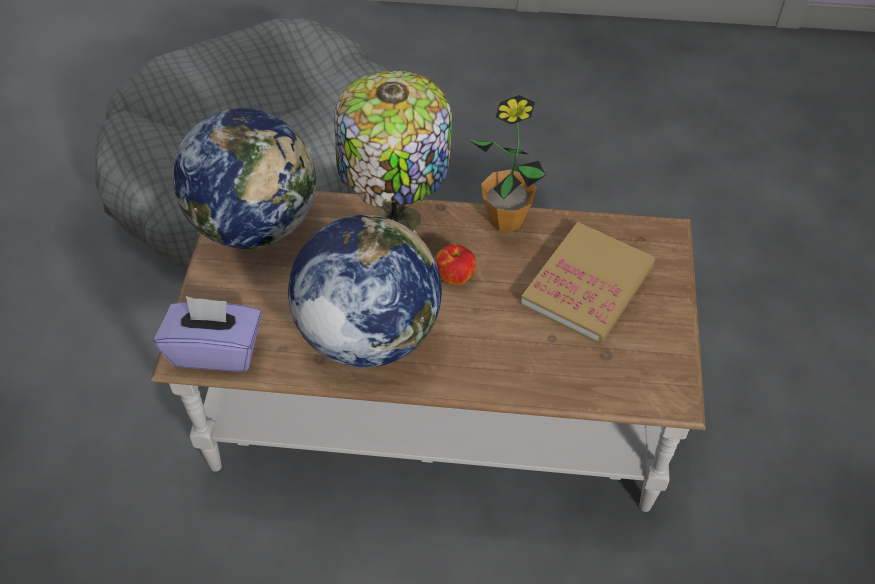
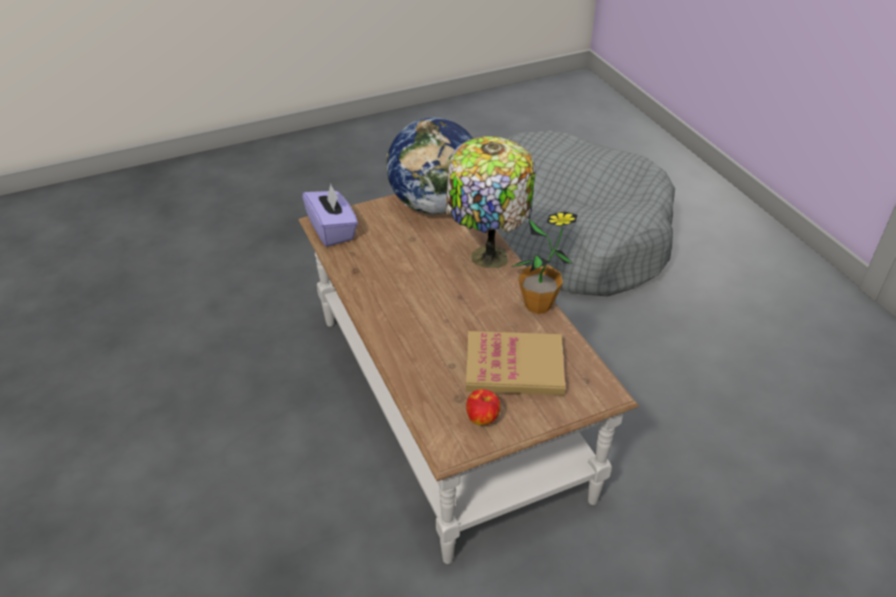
camera: 60 degrees right, 10 degrees down
globe [288,215,442,368] -> none
apple [435,244,476,285] -> apple moved to [466,389,500,425]

